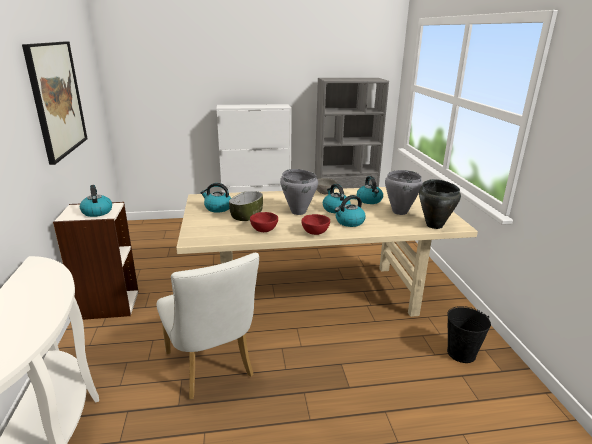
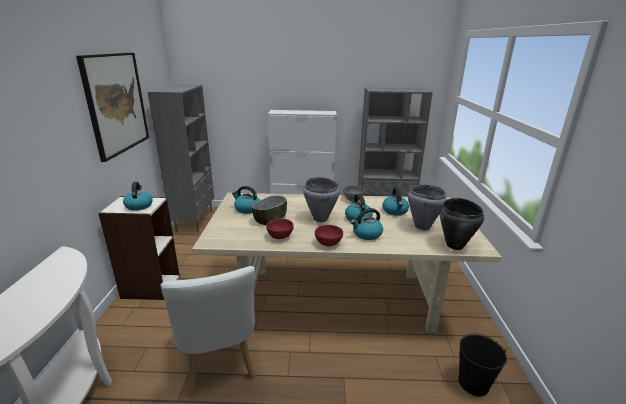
camera: 10 degrees right, 0 degrees up
none -> grey bookcase [148,84,214,233]

